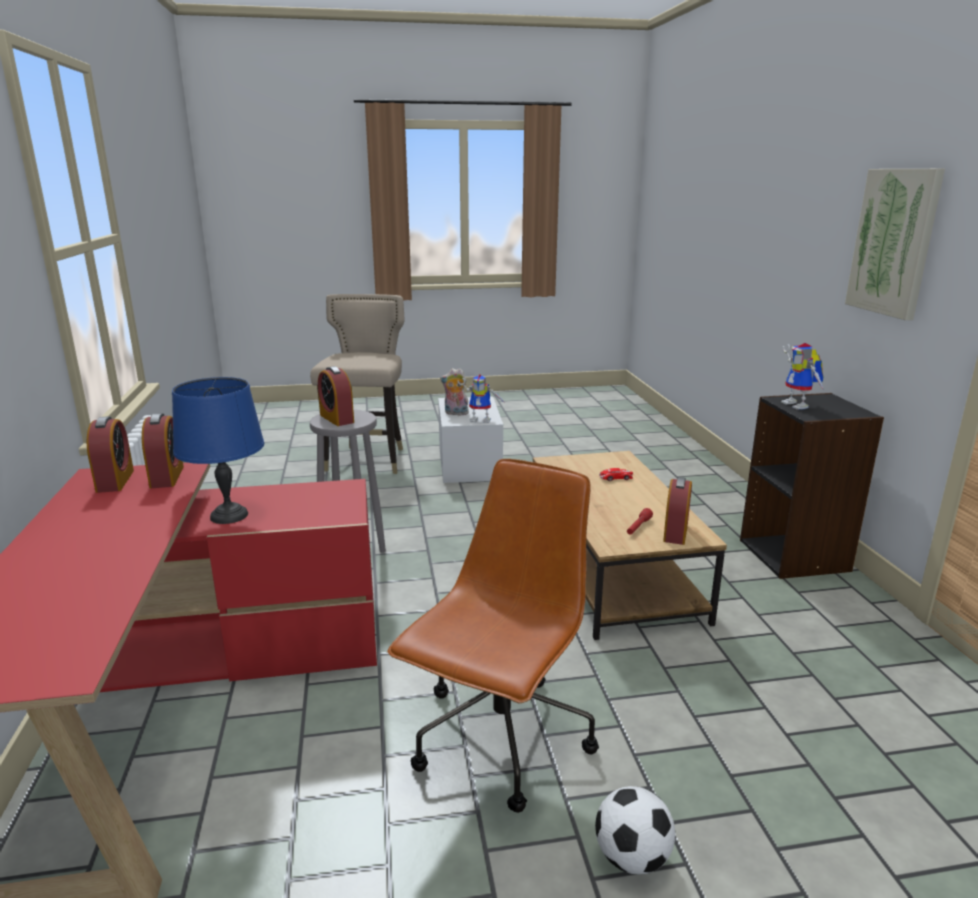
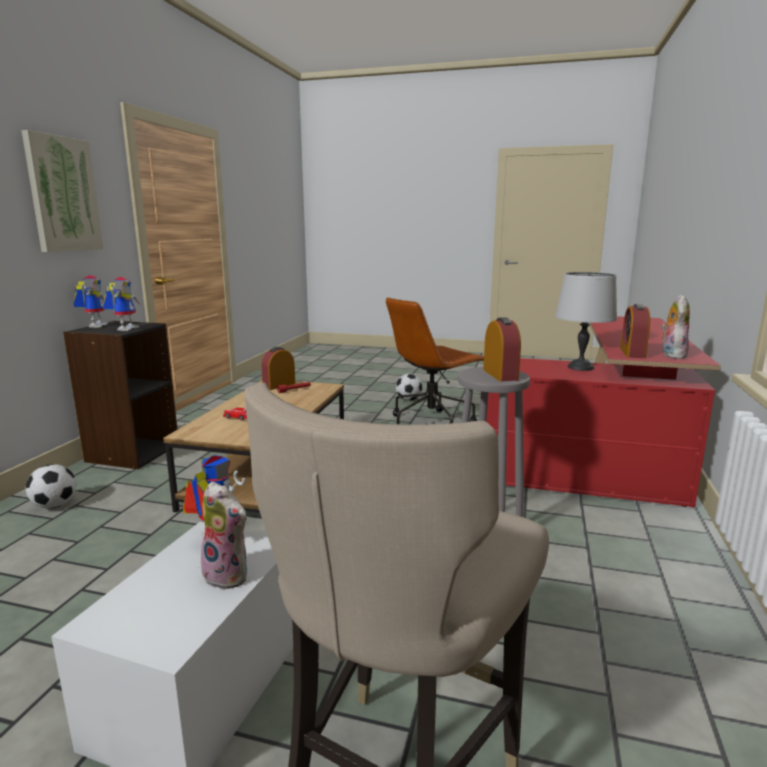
camera: 155 degrees left, 5 degrees down
alarm clock [87,416,134,493] -> plush toy [661,295,690,359]
blue table lamp [172,377,264,524] -> grey table lamp [555,272,617,371]
none -> football [26,464,76,508]
none -> toy robot [74,275,108,328]

